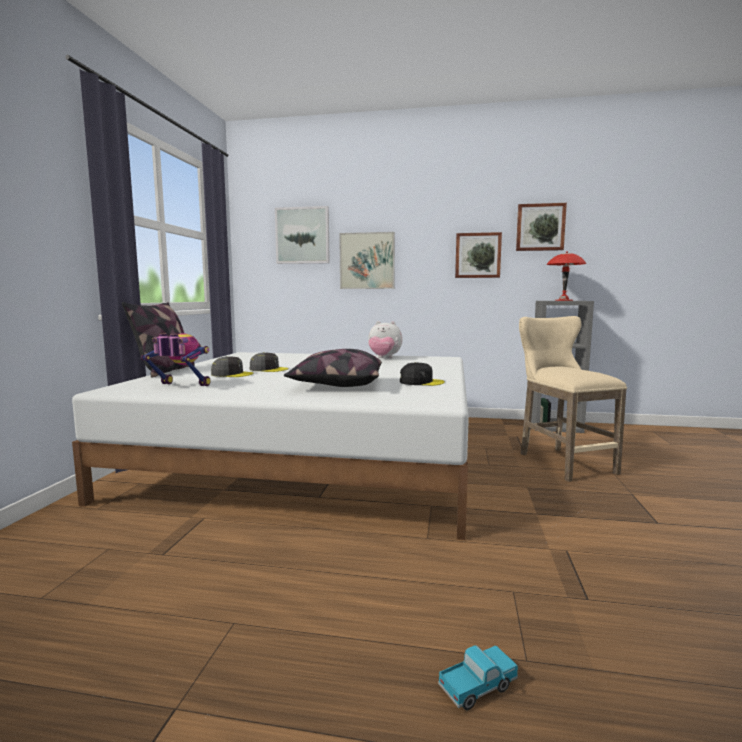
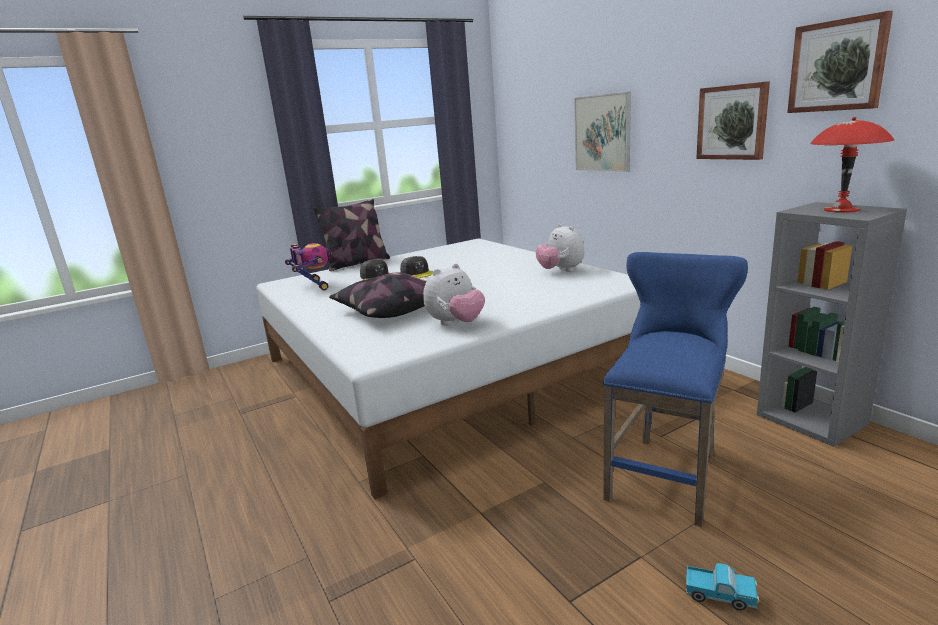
camera: 50 degrees right, 10 degrees up
picture [275,206,330,264] -> none
black cap [400,362,445,386] -> plush toy [423,264,485,325]
toy truck [438,645,518,710] -> toy truck moved to [686,563,759,610]
beige stool [519,316,627,482] -> blue stool [603,252,748,527]

